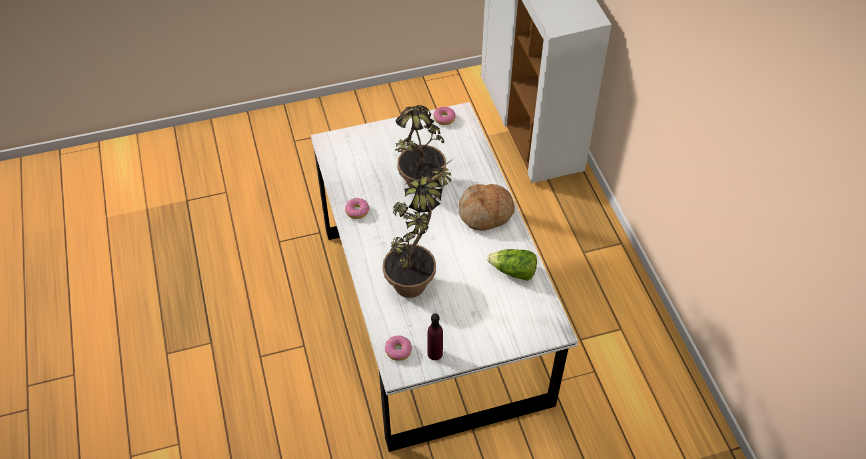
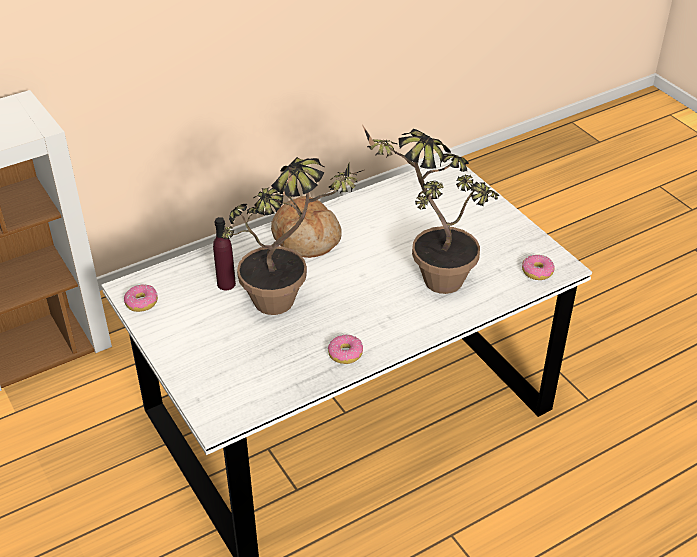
camera: 105 degrees left, 10 degrees down
purple bottle [427,313,443,360] -> purple bottle moved to [213,217,236,290]
lettuce [487,249,537,281] -> none

